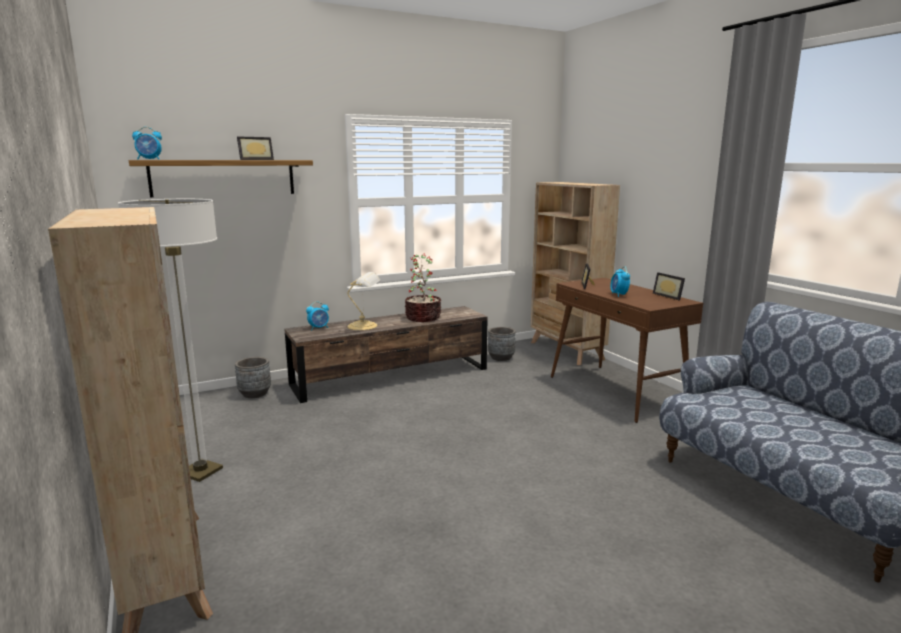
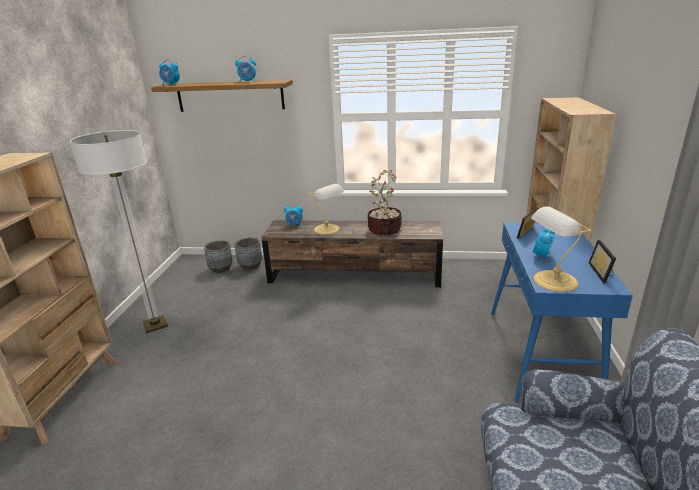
camera: 35 degrees right, 10 degrees up
picture frame [237,136,274,160] -> alarm clock [235,56,256,83]
grey planter [488,327,516,361] -> grey planter moved to [204,240,233,273]
brown console table [551,278,703,423] -> blue console table [491,223,633,402]
none -> table lamp [531,206,591,292]

